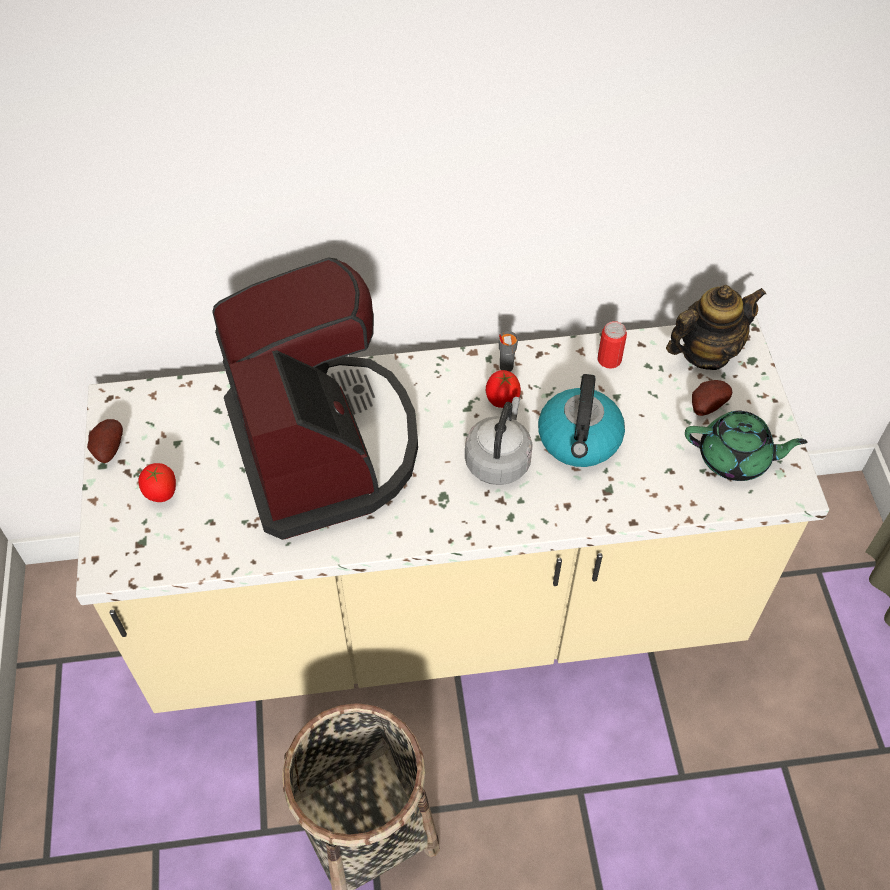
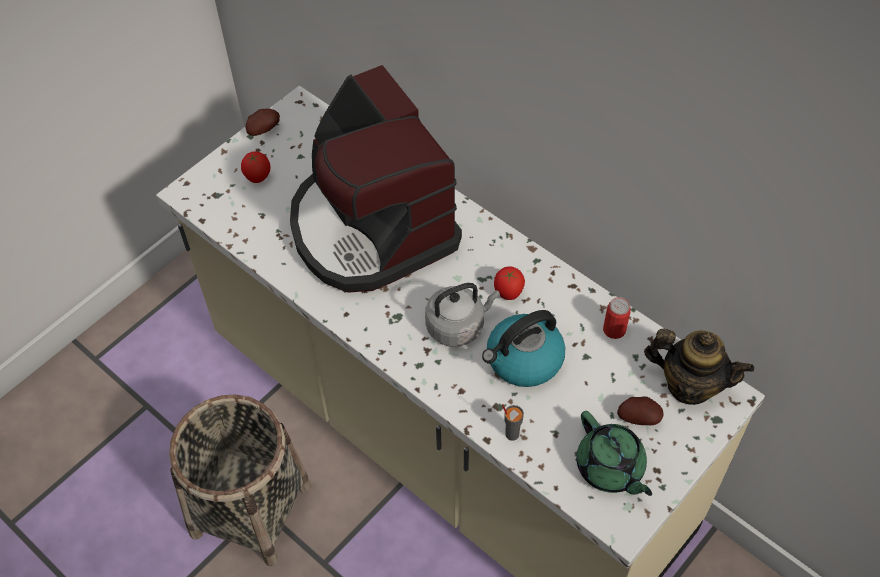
camera: 50 degrees right, 0 degrees up
coffee machine [213,257,418,540] -> coffee machine turned 120 degrees clockwise [290,65,462,293]
grey cup [499,331,518,372] -> grey cup moved to [502,404,524,441]

